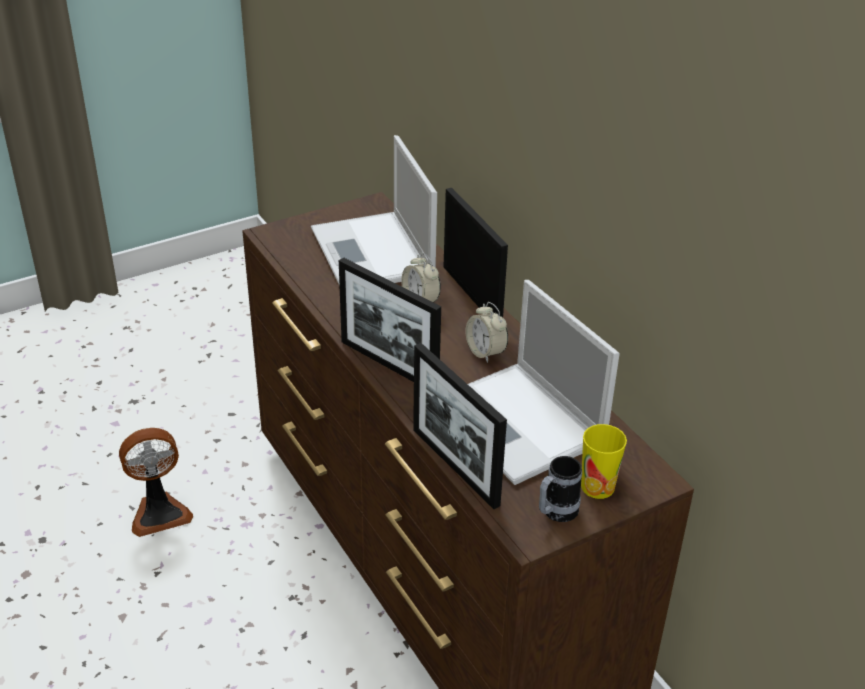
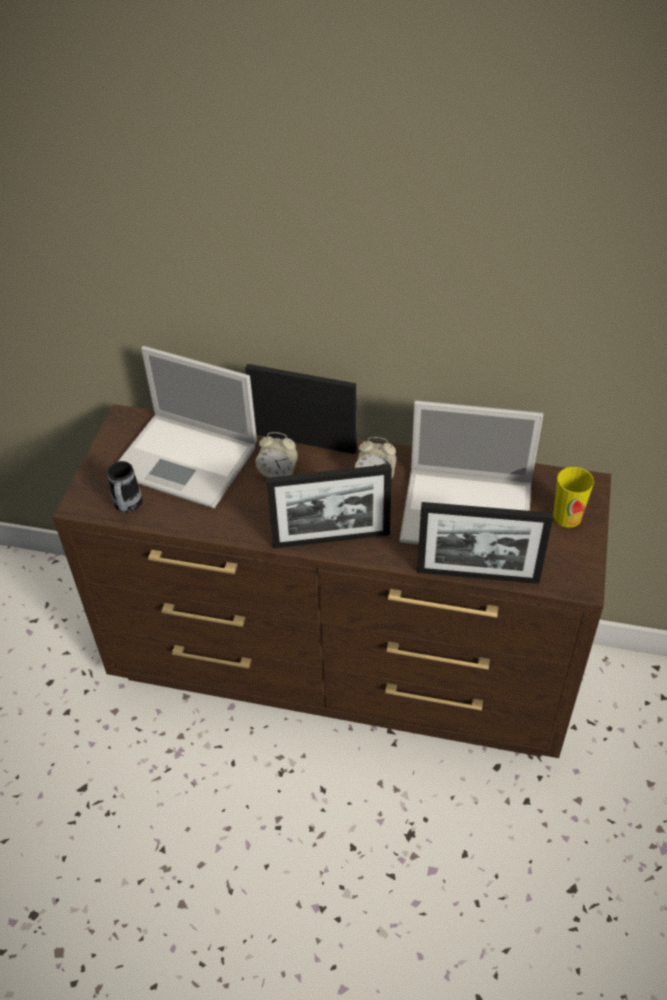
camera: 45 degrees left, 10 degrees up
fan [119,428,193,537] -> none
mug [539,456,582,522] -> mug moved to [107,461,143,513]

